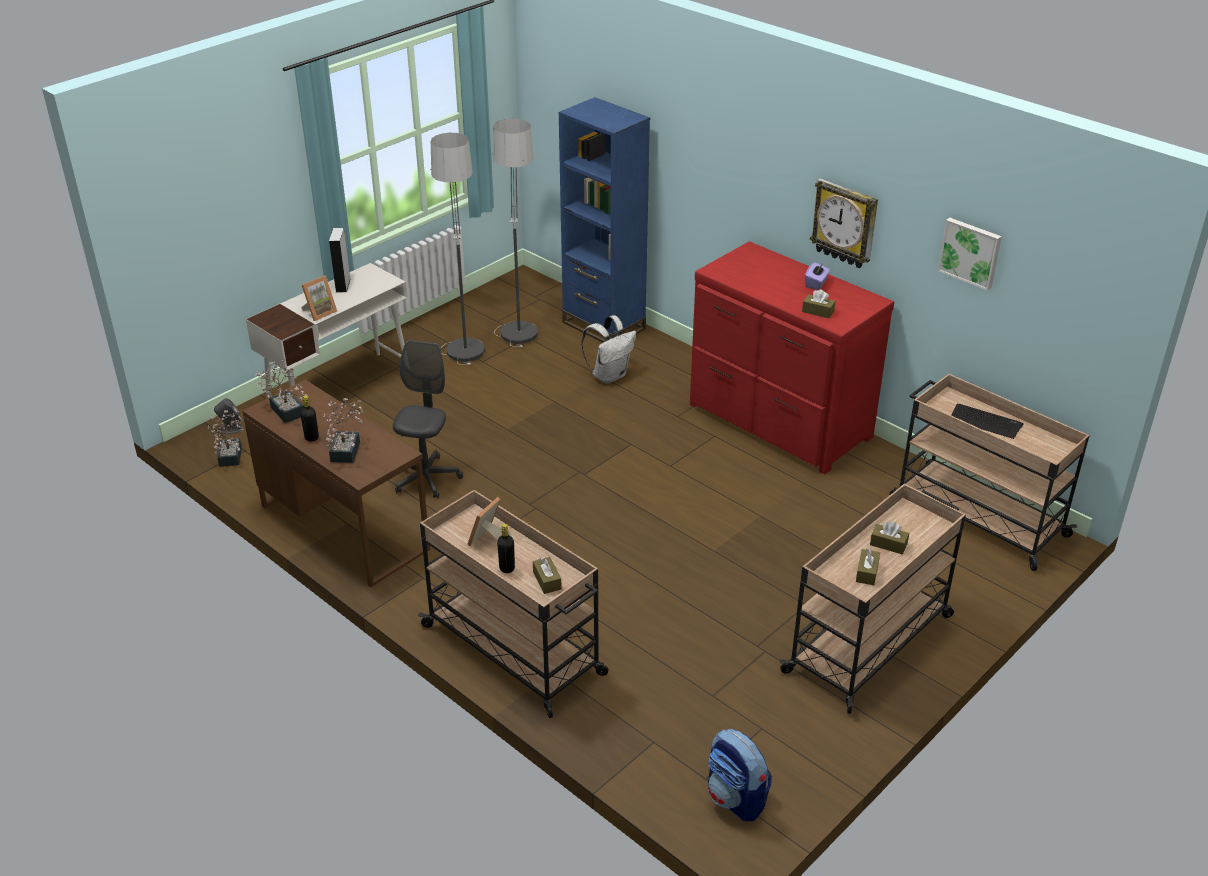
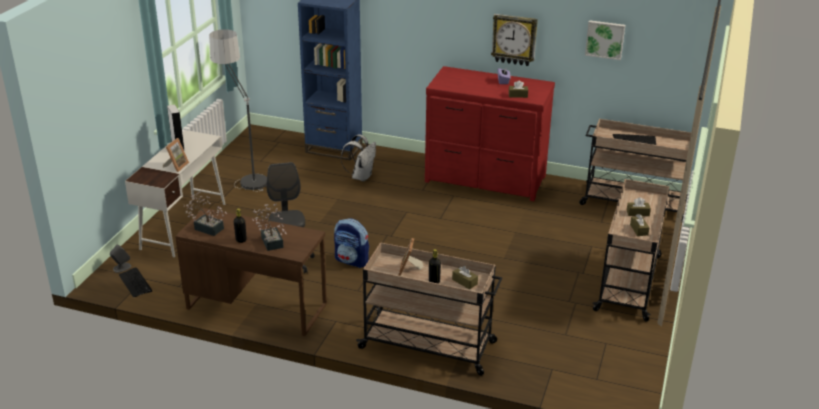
camera: 25 degrees left, 5 degrees down
potted plant [208,410,244,467] -> keyboard [119,268,152,298]
floor lamp [493,119,538,347] -> none
backpack [708,729,772,821] -> backpack moved to [334,218,369,268]

